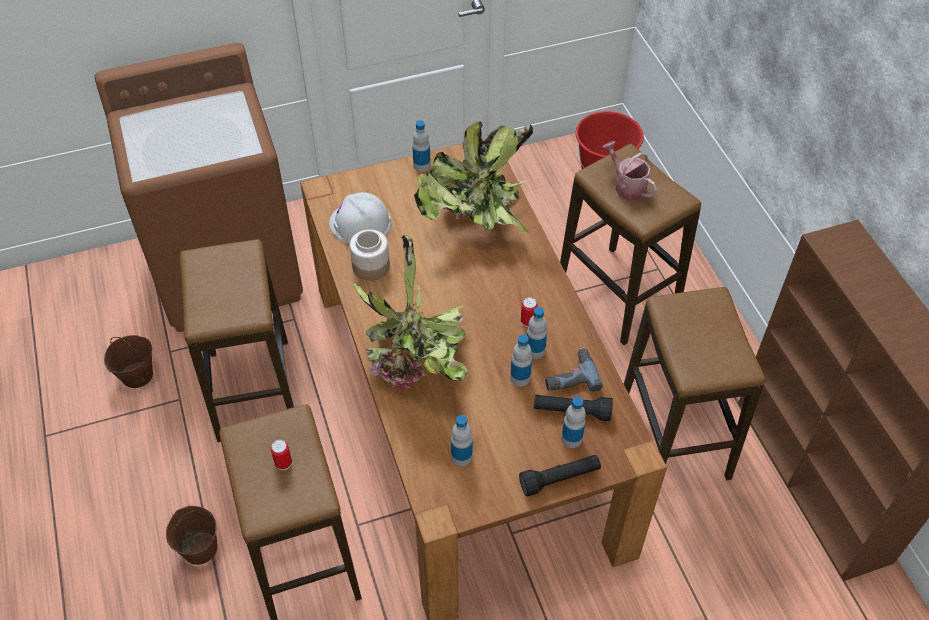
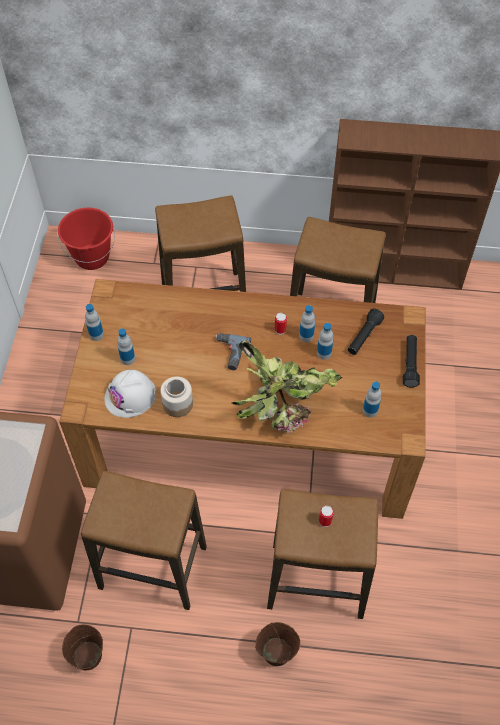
camera: 65 degrees left, 5 degrees up
potted plant [414,122,533,234] -> none
power drill [545,348,603,392] -> power drill moved to [215,333,251,370]
bottle [561,397,586,448] -> bottle moved to [117,328,135,365]
watering can [602,141,657,200] -> none

